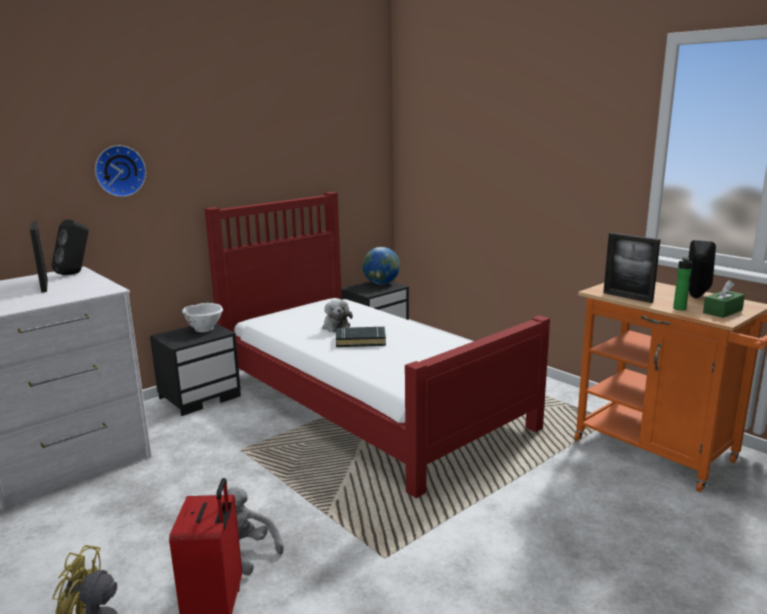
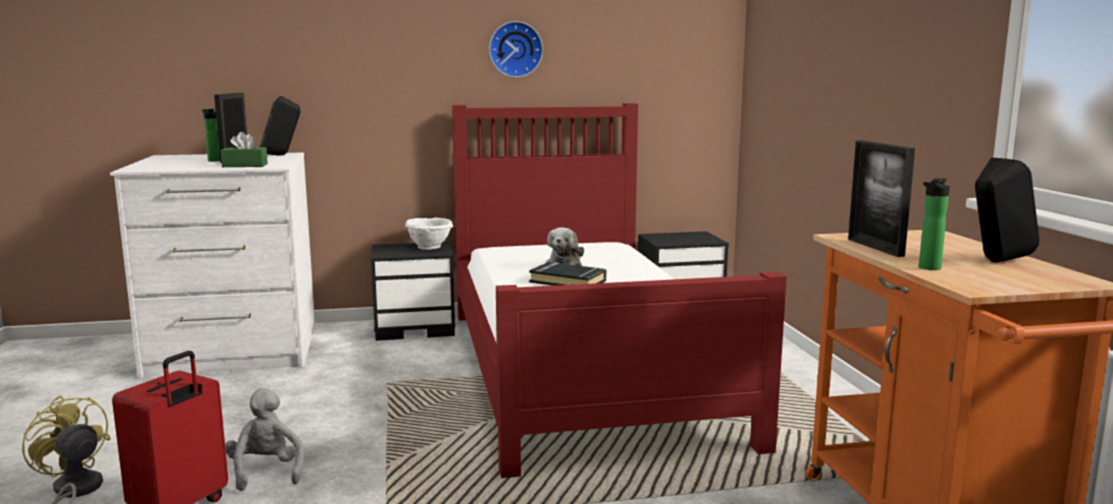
camera: 30 degrees right, 5 degrees down
wall clock [95,145,146,197] -> wall clock moved to [489,21,543,78]
globe [362,247,400,284] -> none
green tissue box [703,280,745,318] -> green tissue box moved to [220,132,268,167]
none -> bottle [202,109,220,162]

